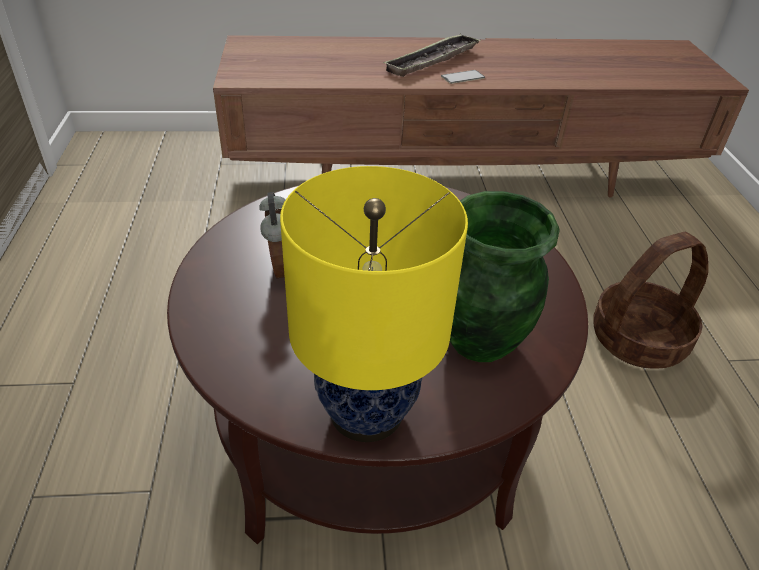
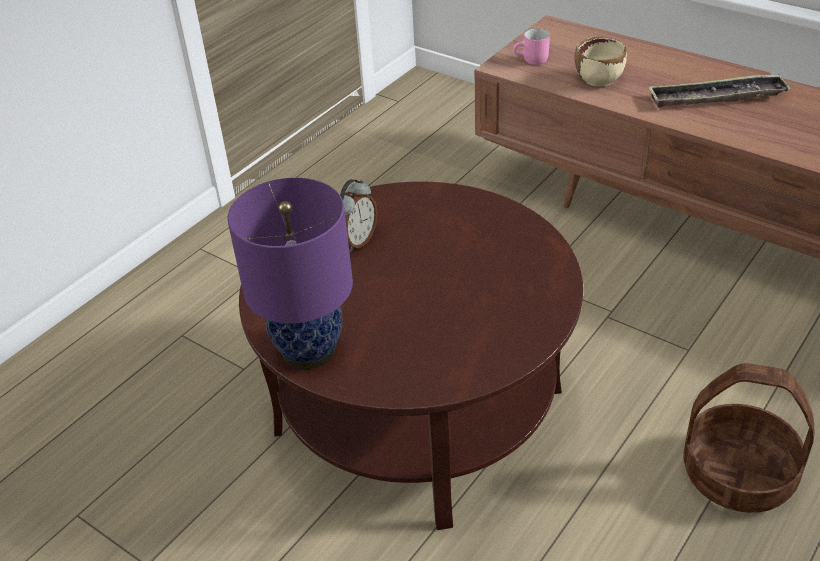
camera: 45 degrees right, 0 degrees up
yellow table lamp [280,166,468,442] -> purple table lamp [228,178,353,369]
phone [441,70,485,84] -> none
green vase [450,191,560,362] -> none
none -> pink mug [513,28,550,65]
none -> beige bowl [575,37,627,87]

